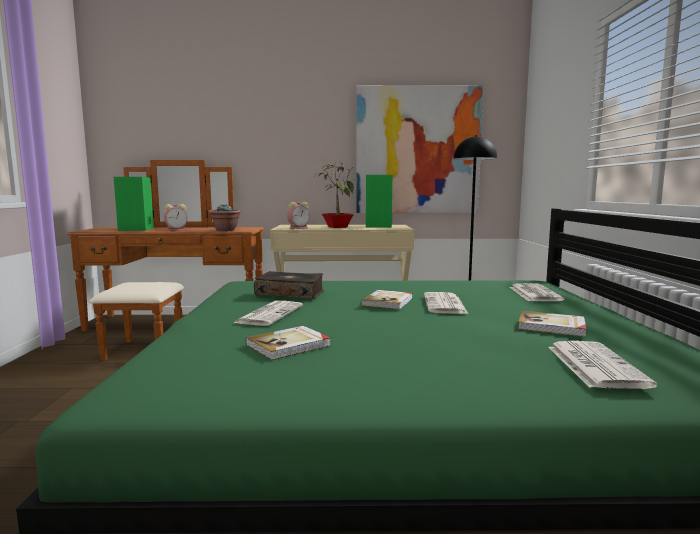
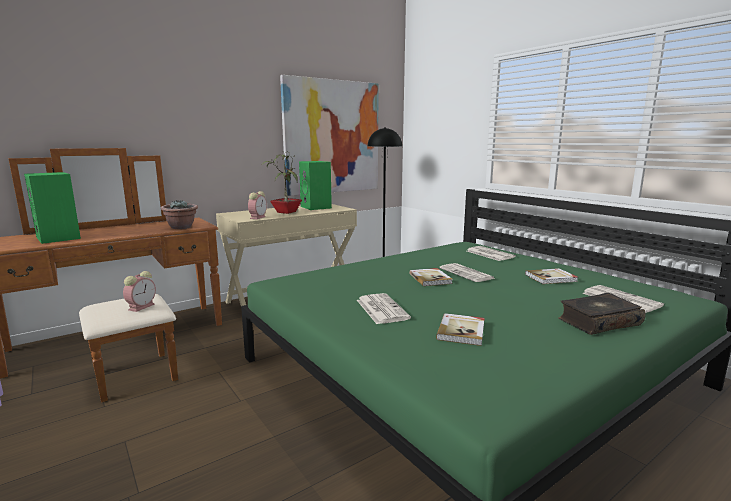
camera: 35 degrees left, 5 degrees up
alarm clock [164,204,188,231] -> alarm clock moved to [123,271,156,312]
book [254,271,324,299] -> book moved to [558,293,646,335]

